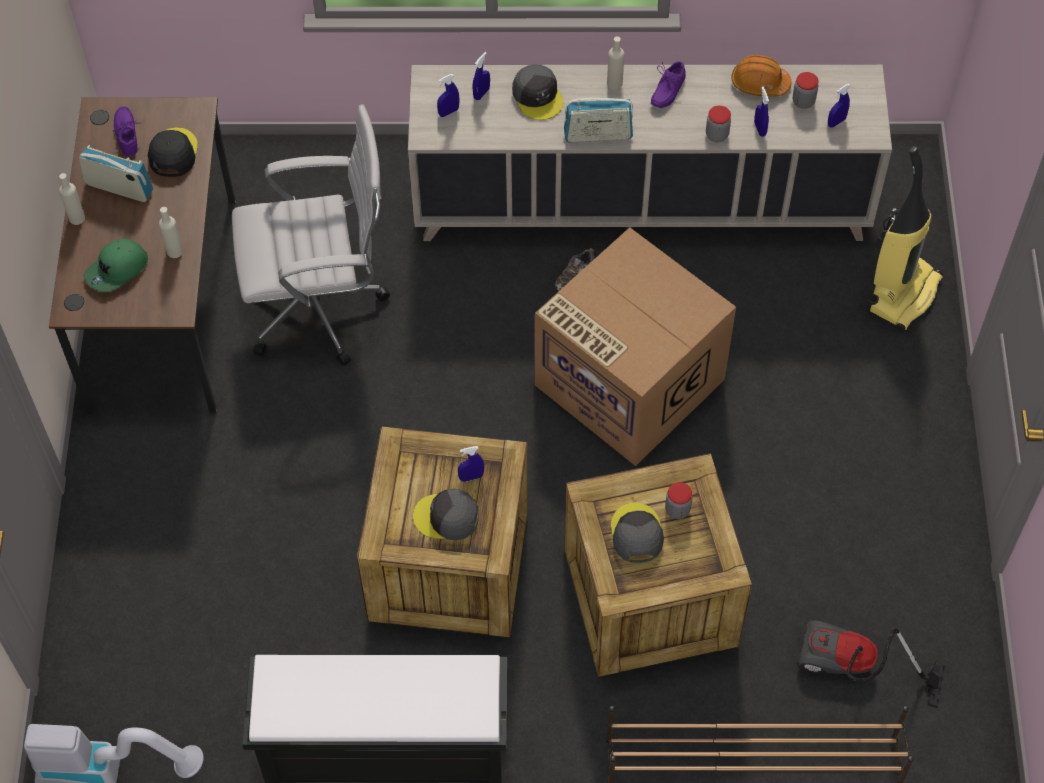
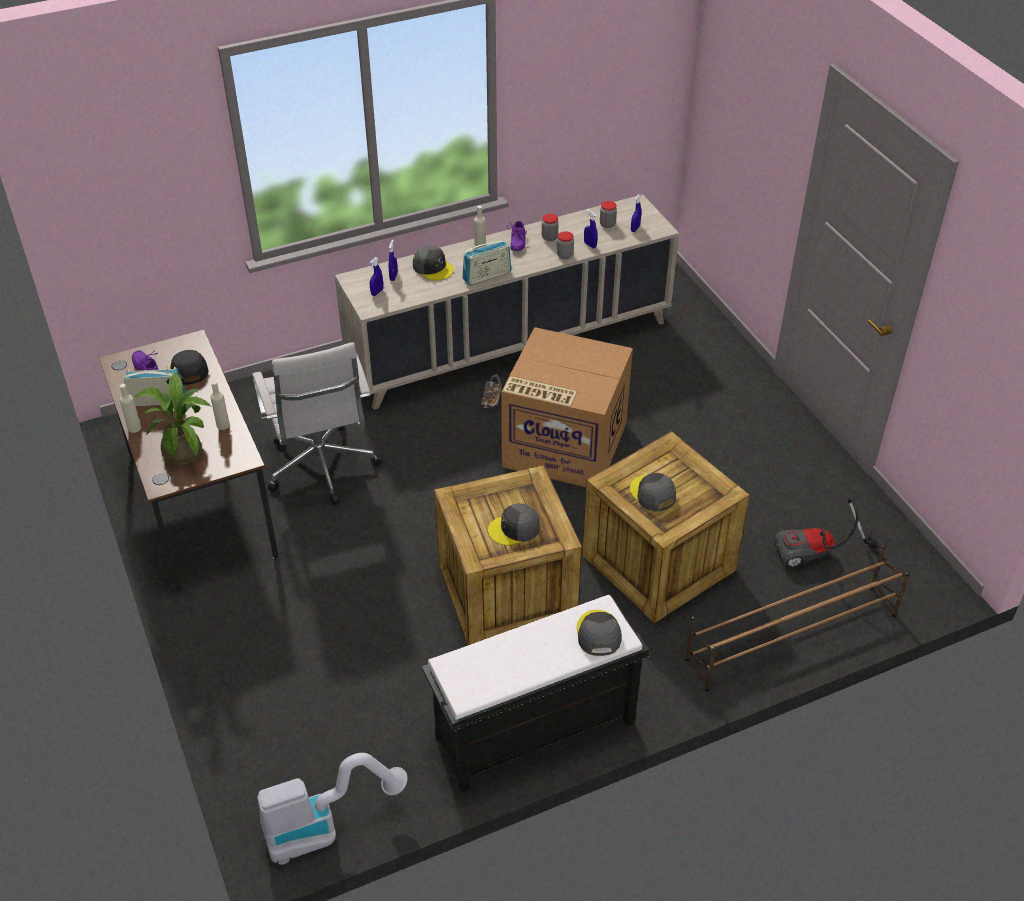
camera: 25 degrees left, 15 degrees down
green cap [83,238,148,292] -> potted plant [135,373,211,465]
white office chair [232,104,390,366] -> white office chair turned 105 degrees clockwise [252,342,382,505]
blue spray bottle [458,446,484,482] -> none
jar [665,482,693,519] -> jar moved to [542,214,559,241]
orange hard hat [732,55,792,97] -> none
vacuum cleaner [866,146,943,331] -> none
none -> grey cap [577,610,622,656]

